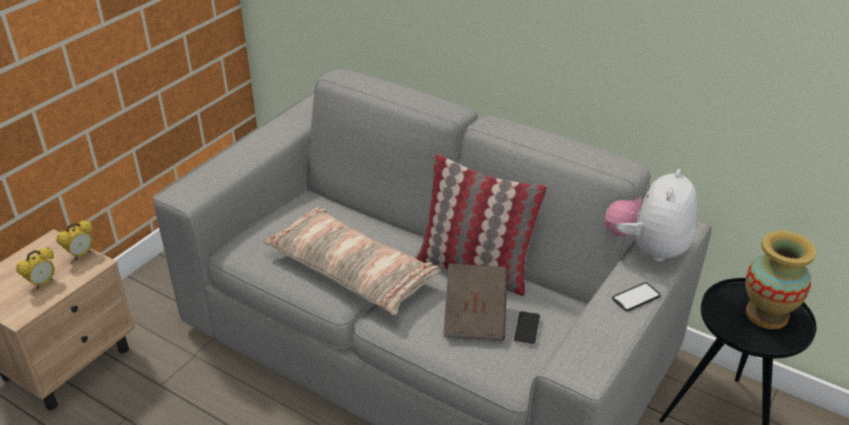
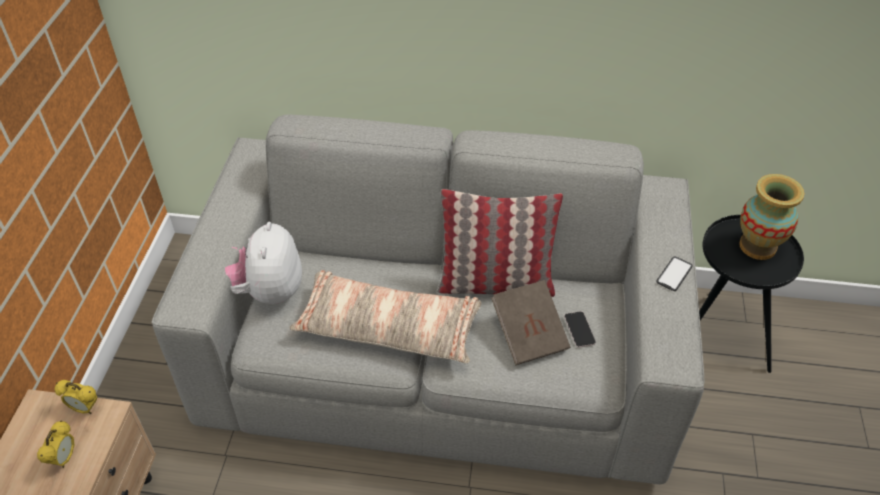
camera: 25 degrees left, 10 degrees up
alarm clock [56,220,93,260] -> alarm clock turned 90 degrees clockwise [54,380,97,414]
plush toy [604,169,697,261] -> plush toy moved to [225,222,302,304]

